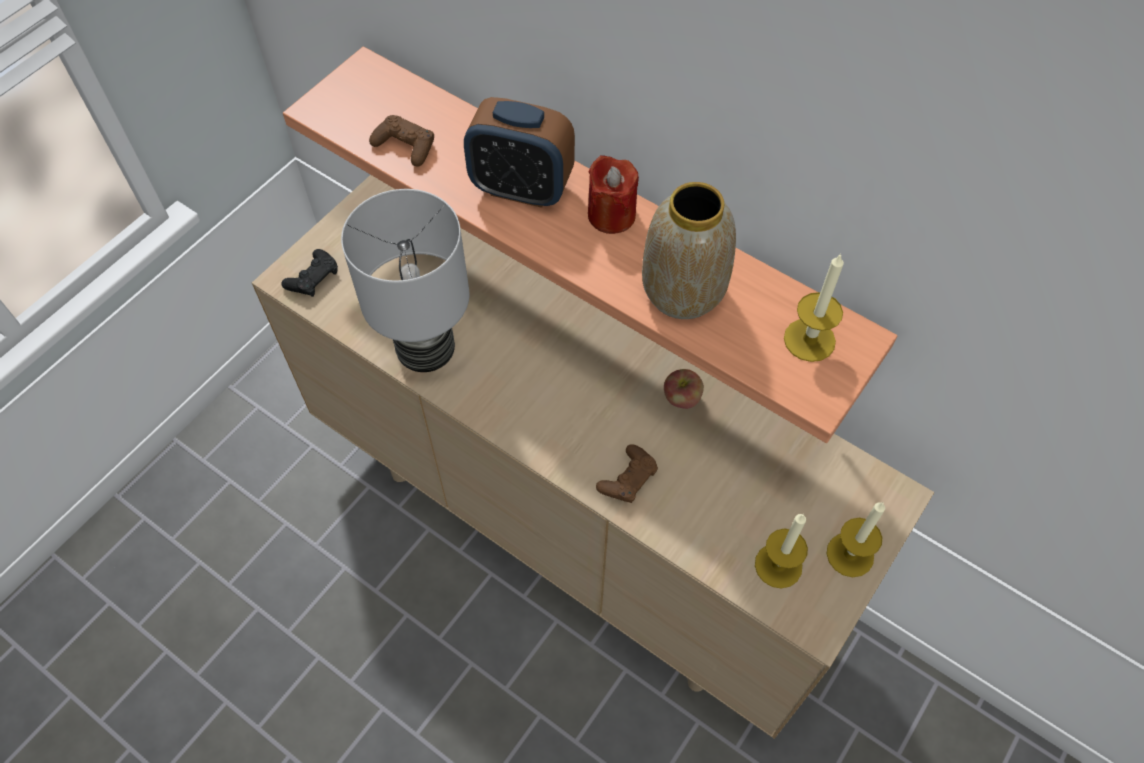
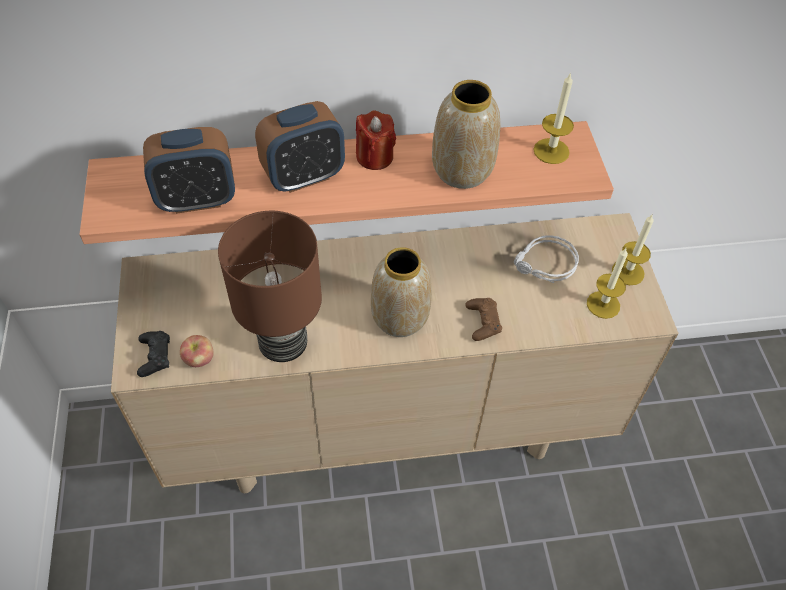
camera: 45 degrees left, 5 degrees down
grey table lamp [341,189,469,372] -> brown table lamp [218,211,322,362]
brown game controller [369,115,434,167] -> alarm clock [143,127,235,214]
apple [664,369,704,409] -> apple moved to [180,335,214,367]
none -> vase [371,247,432,337]
none -> grey headphones [514,235,579,283]

